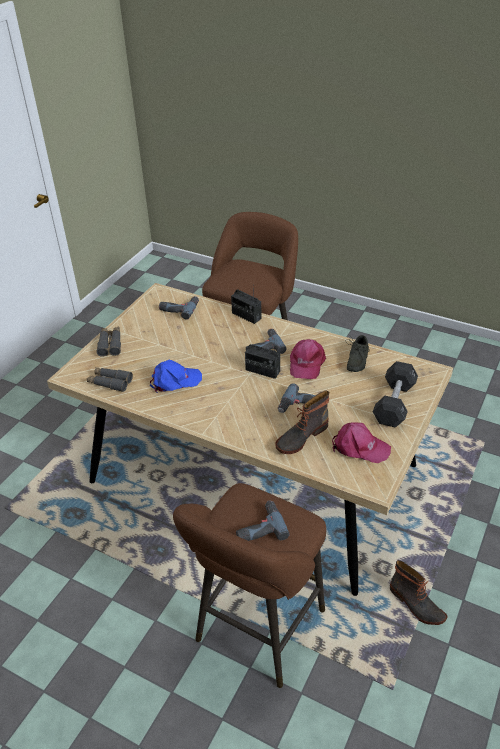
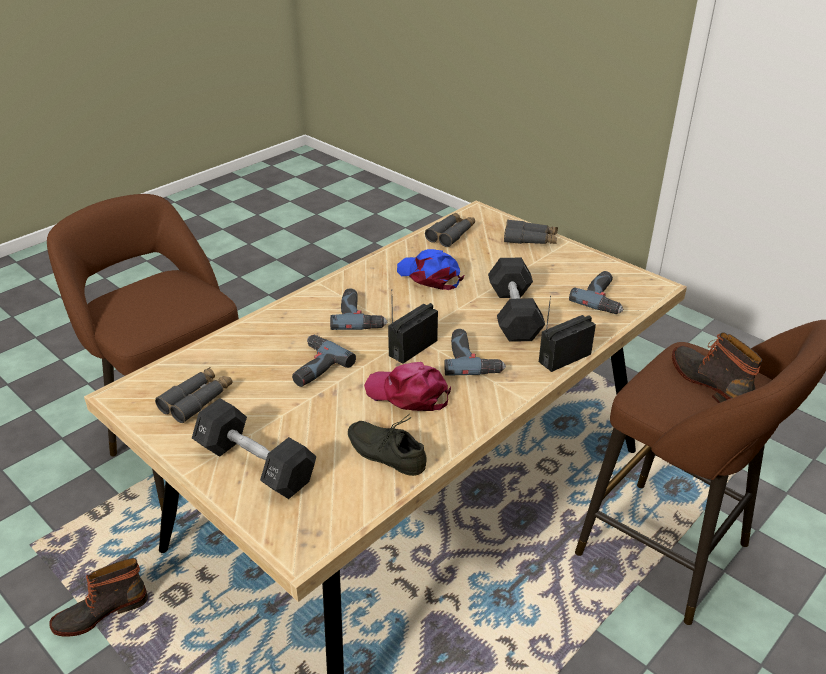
camera: 105 degrees right, 5 degrees down
blue cap [150,360,202,393] -> blue cap turned 135 degrees clockwise [397,249,464,290]
power drill [236,500,290,541] -> power drill moved to [330,288,387,330]
boot [275,391,330,454] -> boot moved to [672,332,762,403]
pink cap [332,422,391,463] -> grey binoculars [155,367,232,423]
none -> black dumbbell [488,258,545,342]

